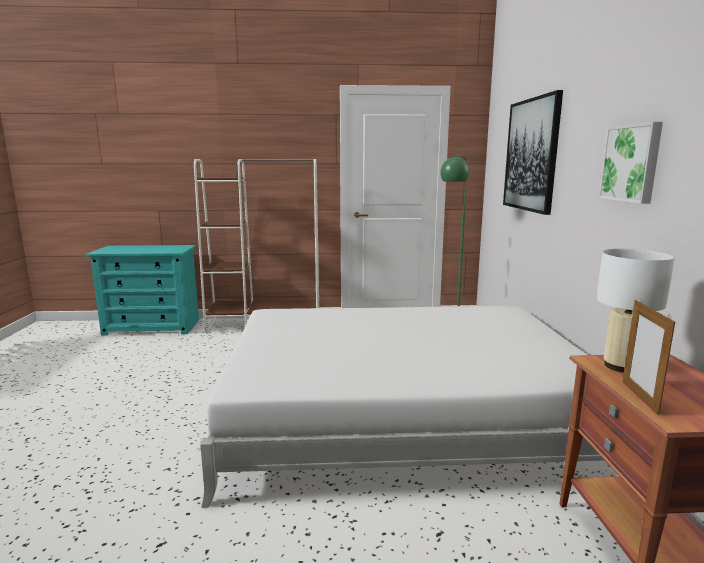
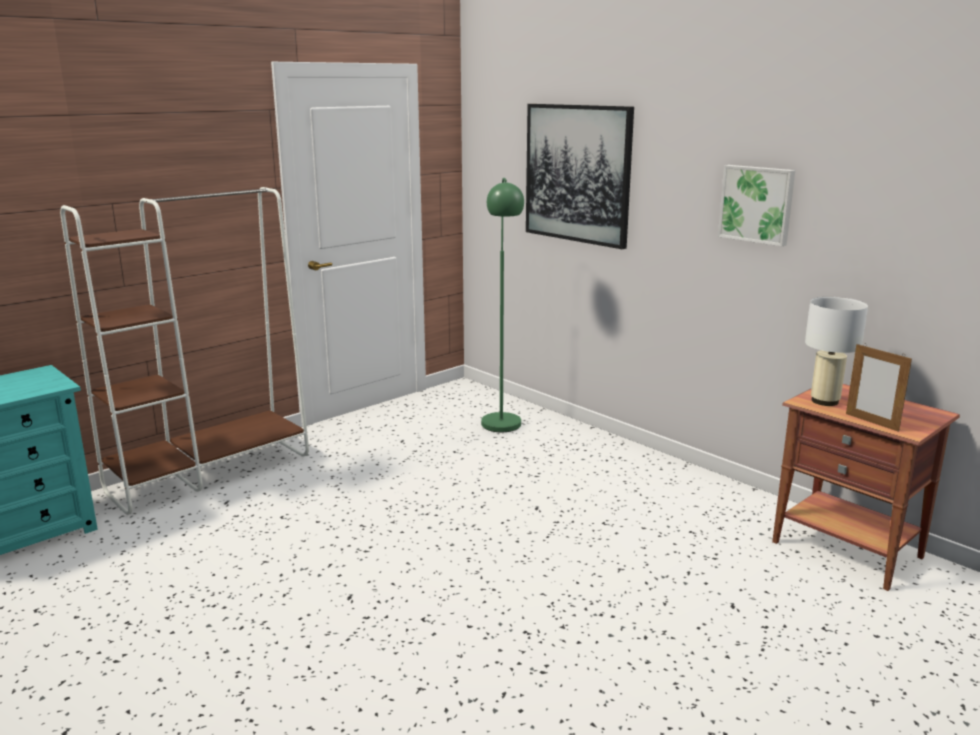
camera: 40 degrees left, 5 degrees up
white bed [200,306,604,508] -> none

